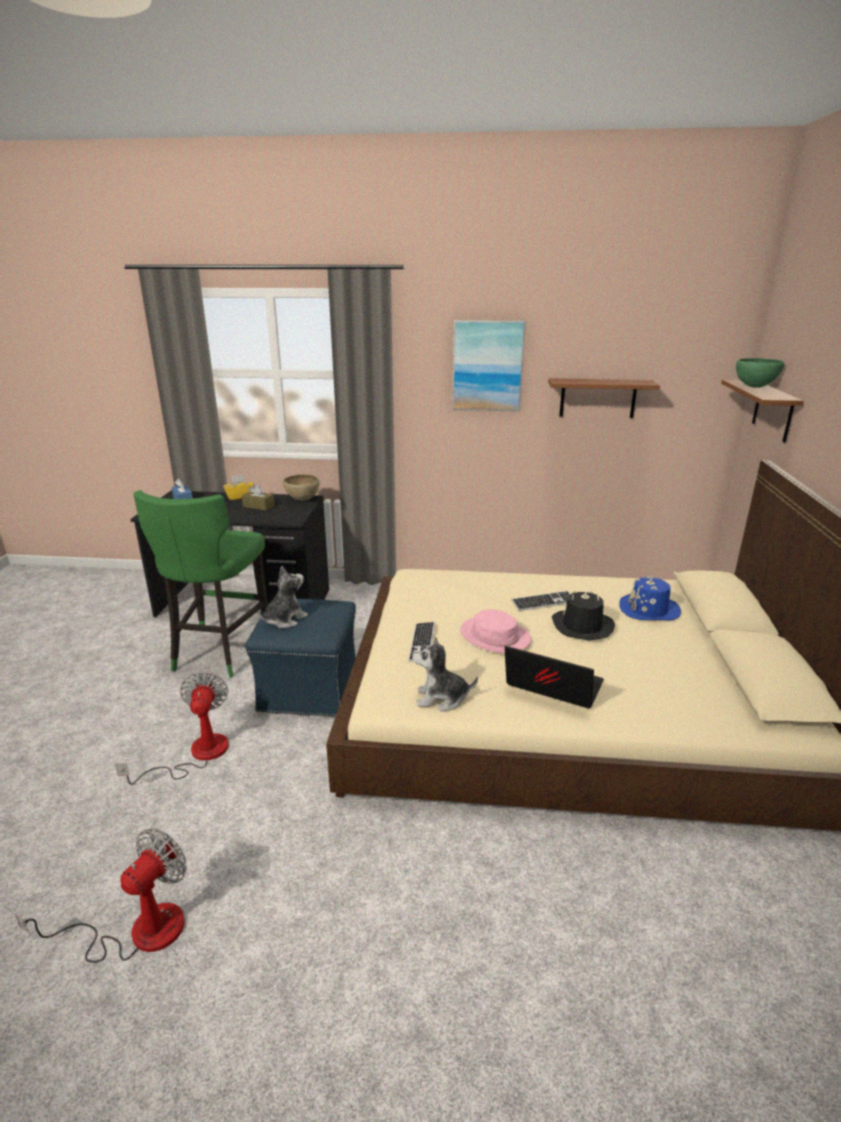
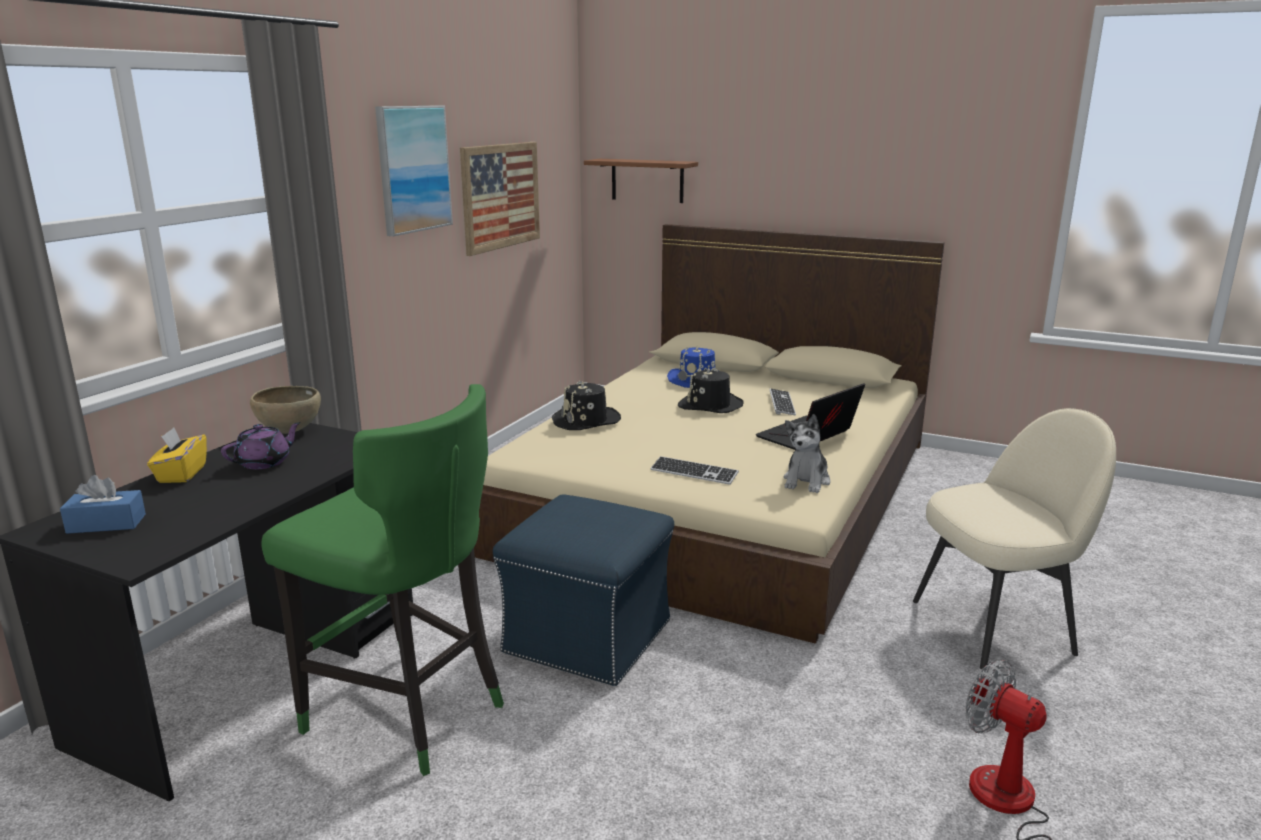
camera: 70 degrees left, 5 degrees down
fan [115,672,229,785] -> none
brown tissue box [242,484,275,511] -> purple teapot [221,422,301,469]
plush toy [259,566,308,628] -> none
pink hat [460,609,531,653] -> none
keyboard [512,591,570,611] -> keyboard moved to [769,389,796,415]
brown shelf [548,378,660,418] -> picture [460,142,540,256]
green bowl [736,358,784,388] -> none
none -> black hat [552,381,621,430]
none -> beige chair [913,408,1116,670]

